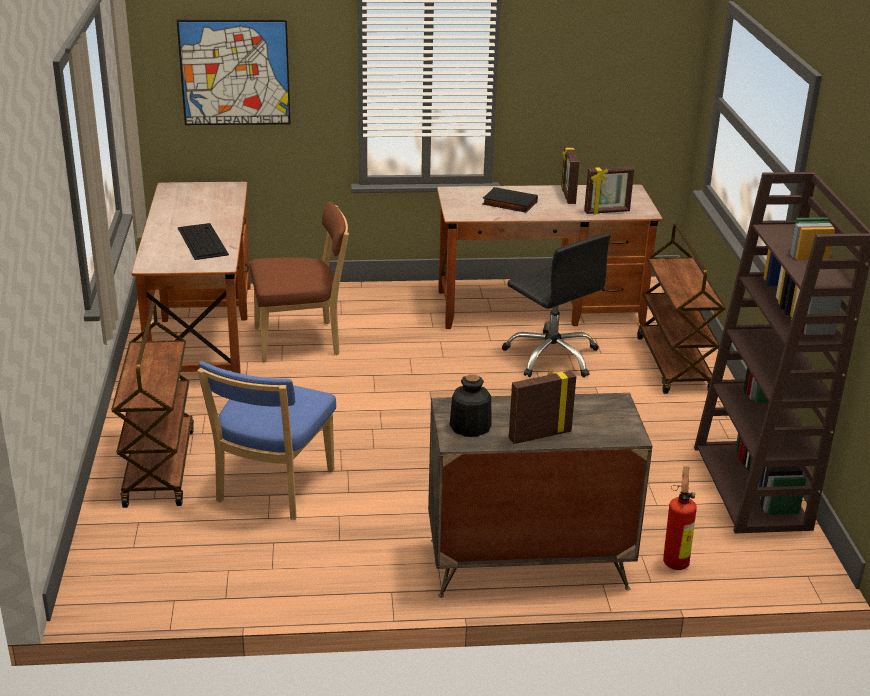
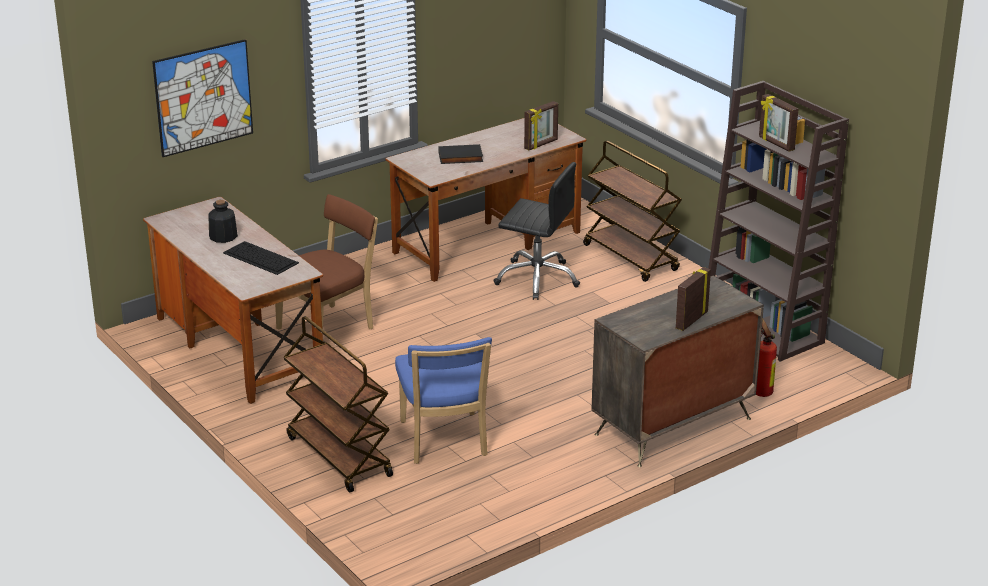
camera: 30 degrees left, 0 degrees up
bottle [449,374,492,437] -> bottle moved to [208,200,238,243]
picture frame [561,146,579,204] -> picture frame moved to [759,94,799,152]

